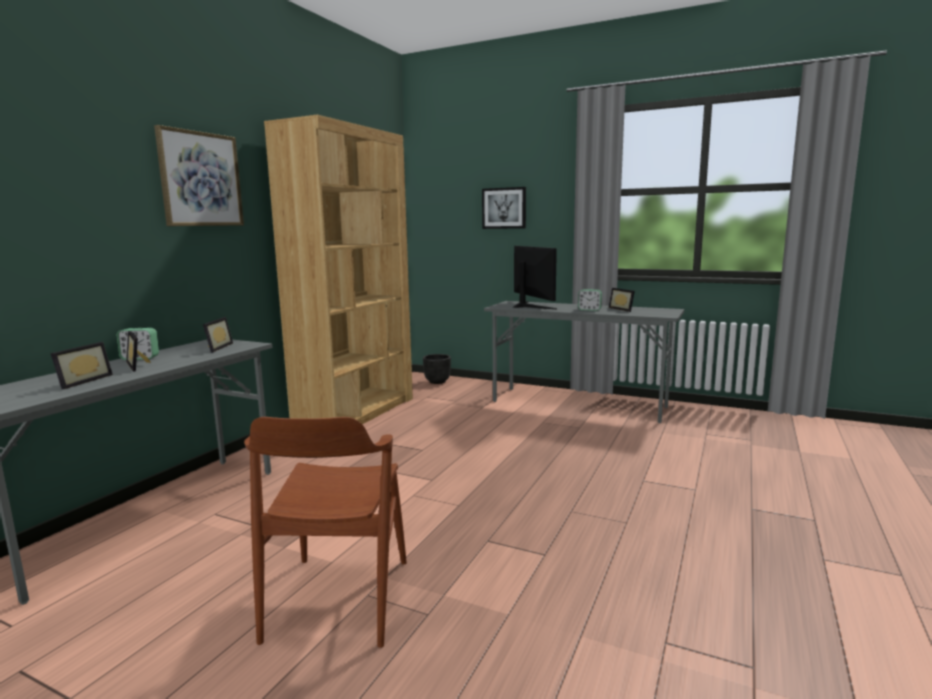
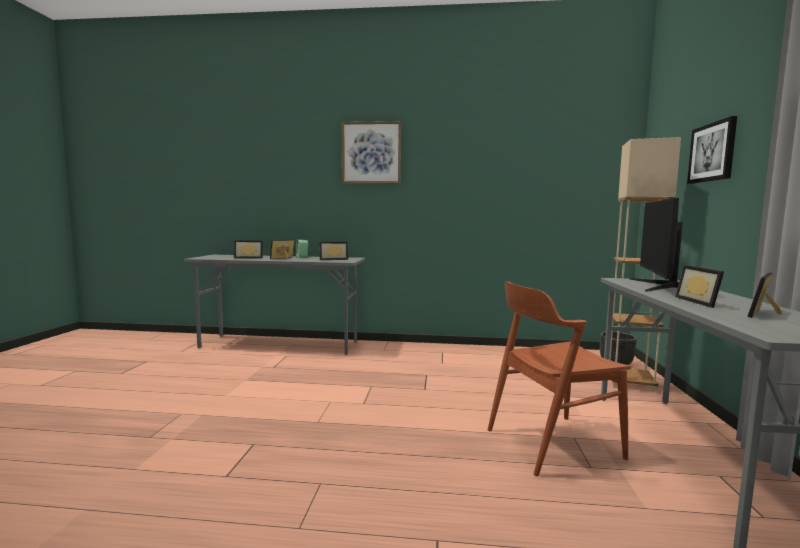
camera: 70 degrees right, 5 degrees down
brown chair [244,417,407,648] -> brown chair moved to [488,281,631,476]
brown bookcase [264,115,413,424] -> none
monitor [513,246,557,309] -> monitor turned 150 degrees clockwise [629,198,683,292]
alarm clock [578,289,602,311] -> picture frame [675,265,724,308]
none -> beige floor lamp [609,137,681,392]

